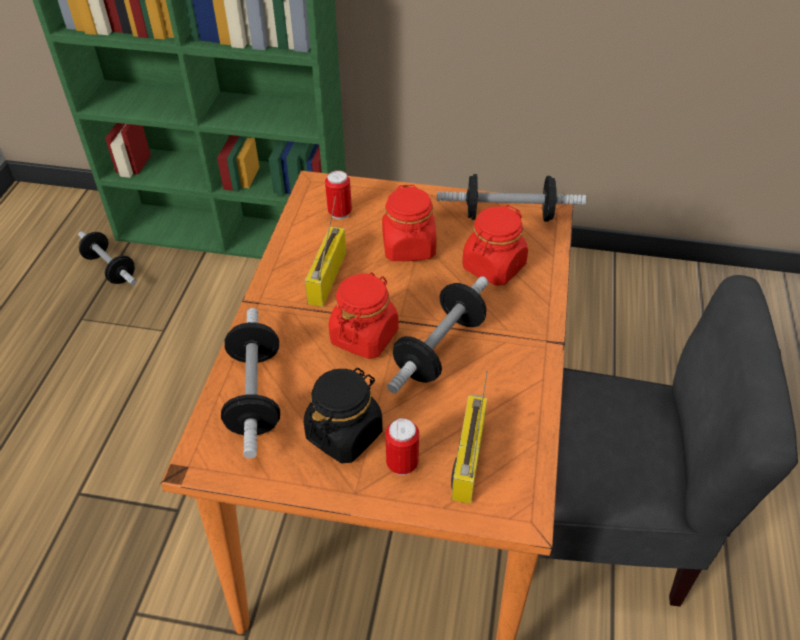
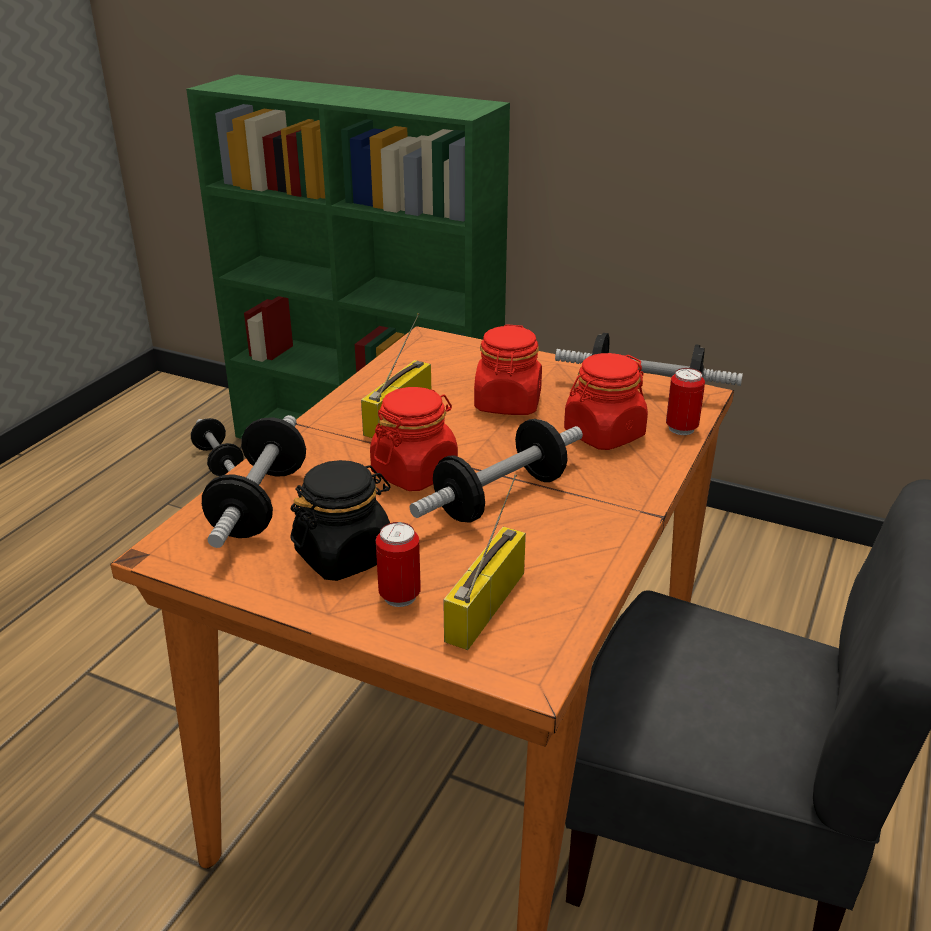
camera: 15 degrees right, 15 degrees down
can [325,170,352,219] -> can moved to [666,368,705,435]

